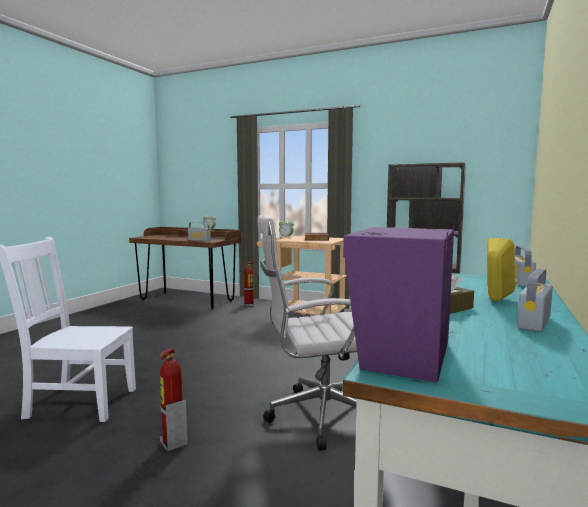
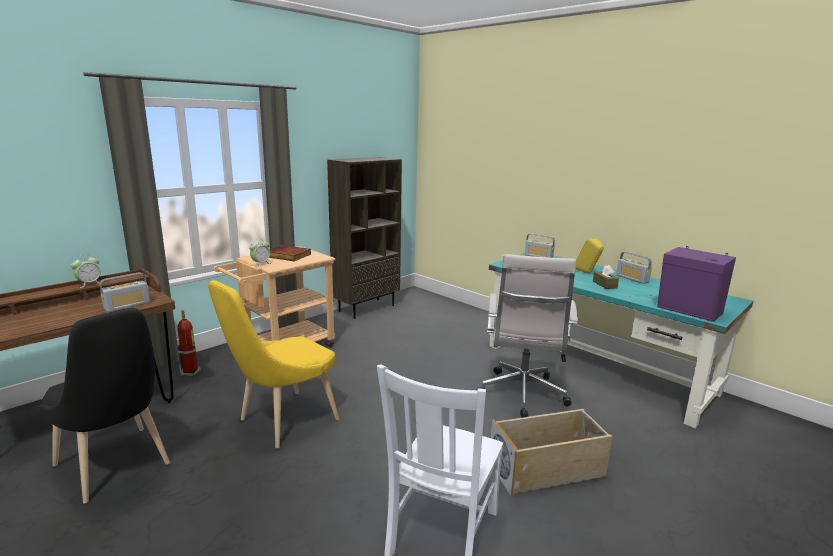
camera: 70 degrees left, 10 degrees up
fire extinguisher [159,349,188,452] -> beige storage box [490,409,613,497]
none -> black chair [40,308,170,504]
none -> yellow chair [208,280,339,448]

